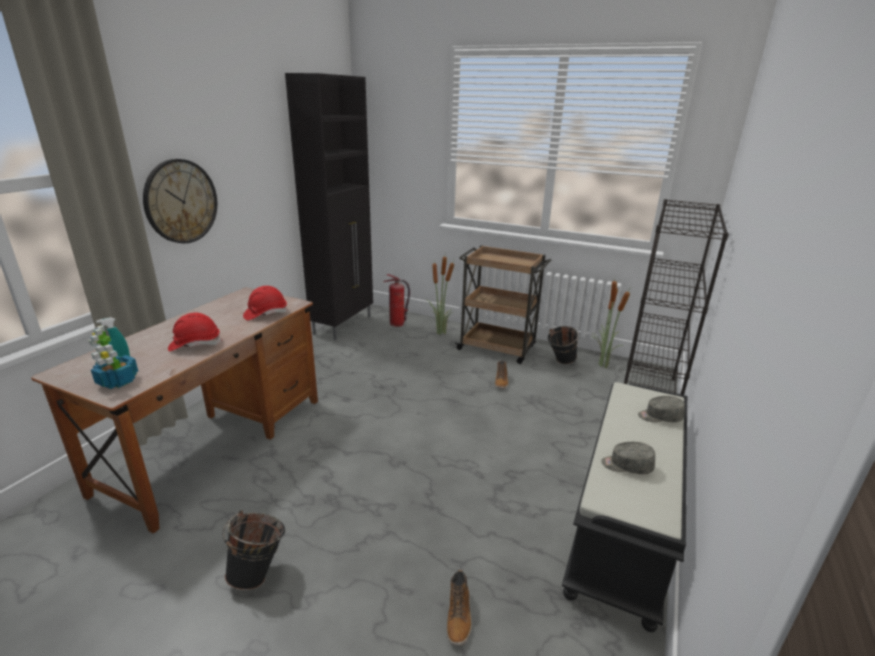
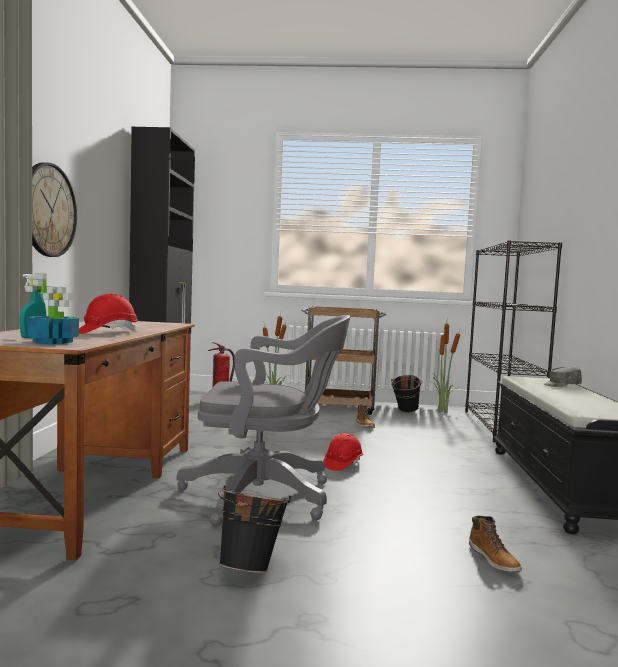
camera: 20 degrees left, 20 degrees down
red hard hat [243,286,288,320] -> red hard hat moved to [323,433,363,471]
grey cap [601,442,655,474] -> none
none -> grey office chair [177,315,351,526]

